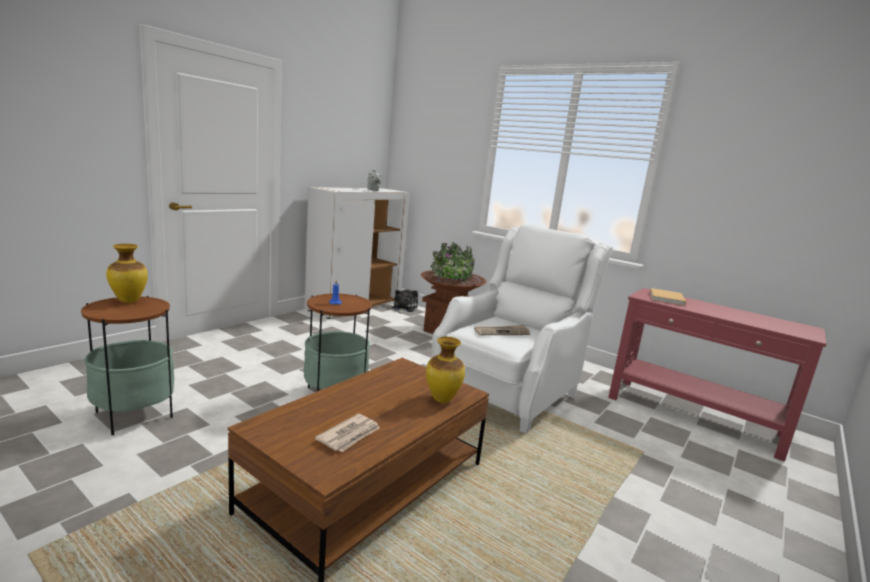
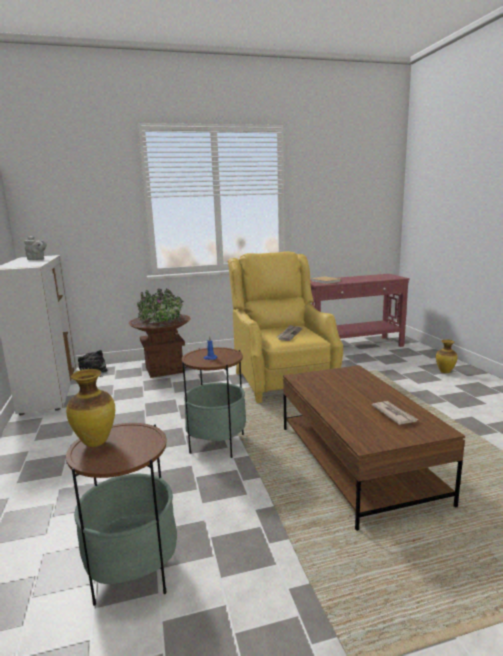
camera: 50 degrees left, 0 degrees up
vase [426,337,465,403] -> vase moved to [436,340,458,373]
white armchair [432,224,613,434] -> yellow armchair [227,251,343,403]

